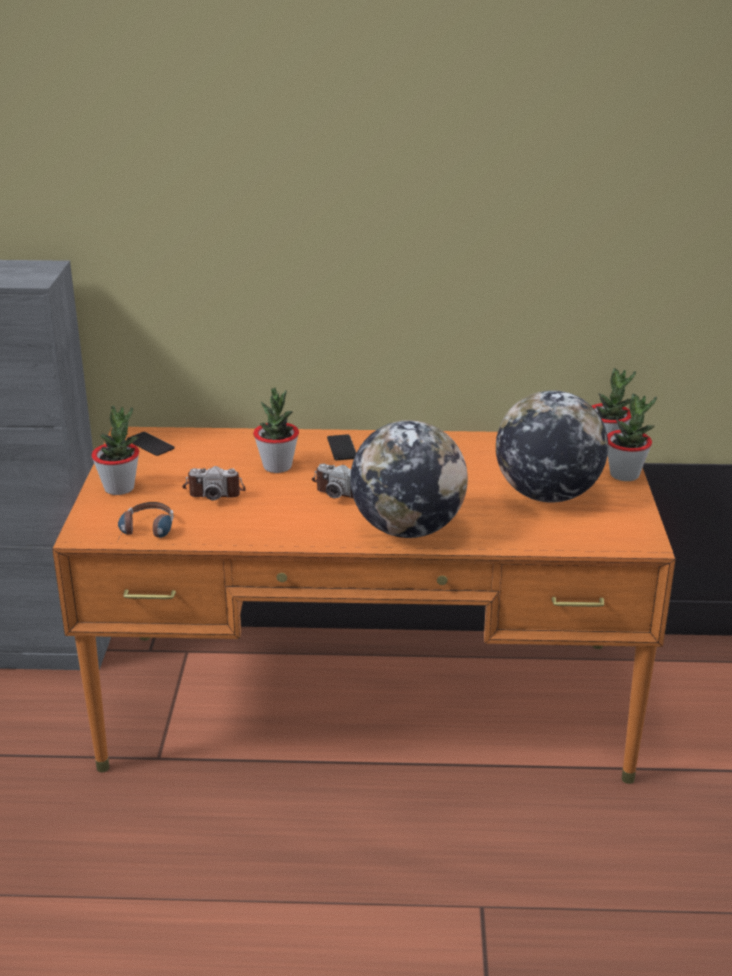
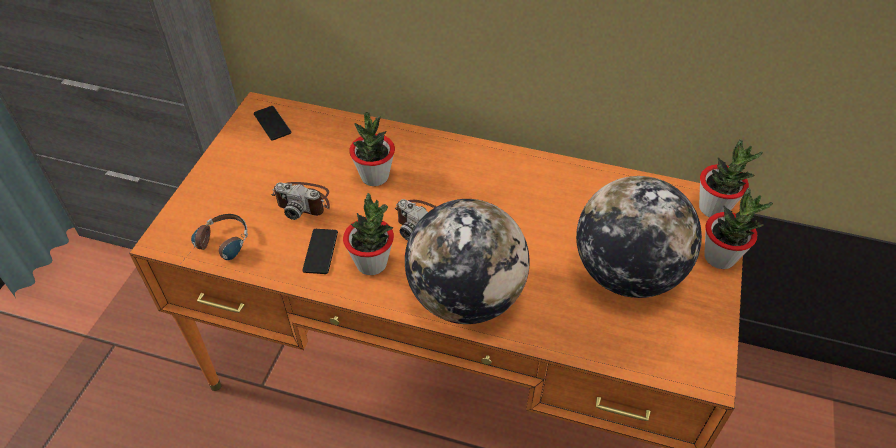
camera: 15 degrees right, 20 degrees up
potted plant [92,406,139,495] -> potted plant moved to [343,193,394,275]
phone [327,434,356,460] -> phone moved to [302,229,338,274]

